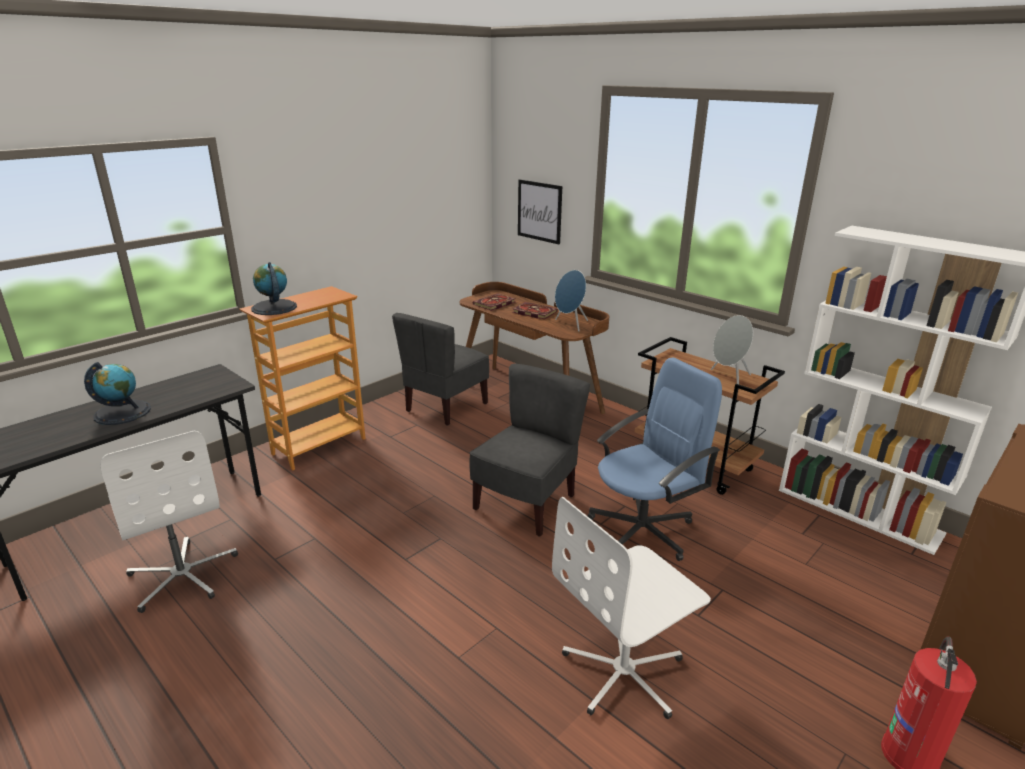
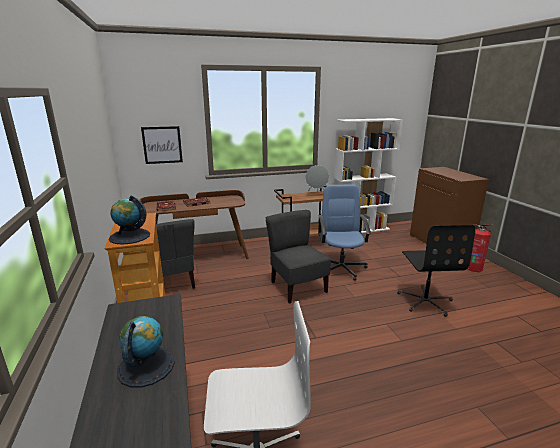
camera: 60 degrees left, 5 degrees down
white office chair [552,497,711,719] -> black office chair [397,225,475,317]
blue speaker [555,270,588,332] -> none

